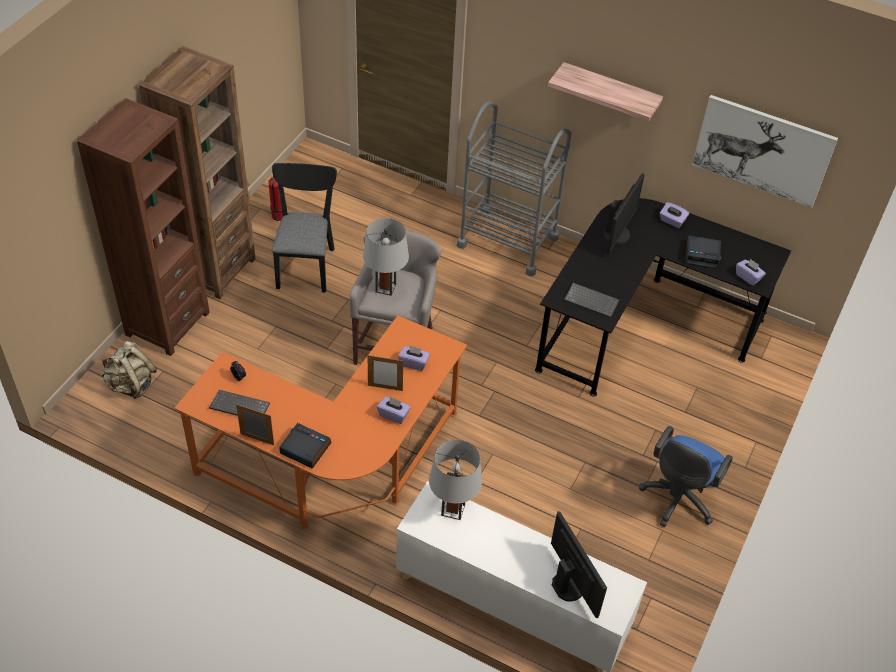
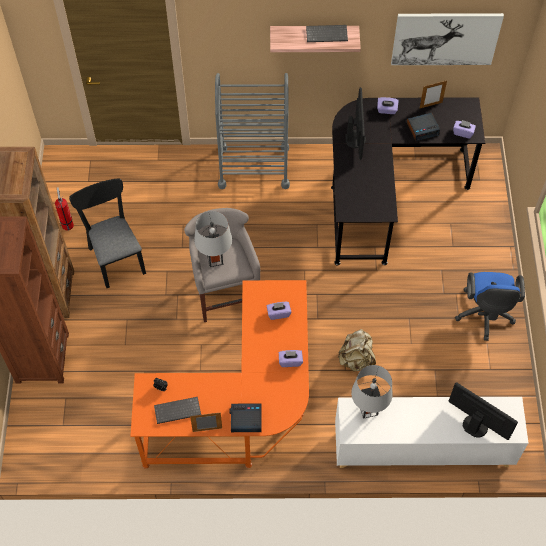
camera: 25 degrees left, 10 degrees up
beige backpack [101,341,157,399] -> beige backpack moved to [338,329,376,371]
picture frame [368,355,403,391] -> picture frame moved to [420,81,447,108]
keyboard [564,283,619,318] -> keyboard moved to [306,25,348,42]

